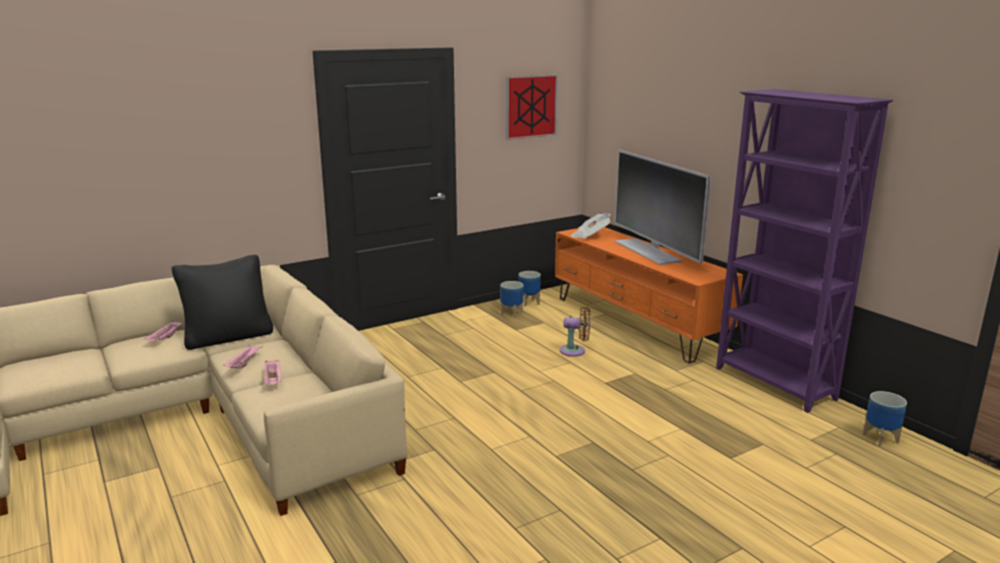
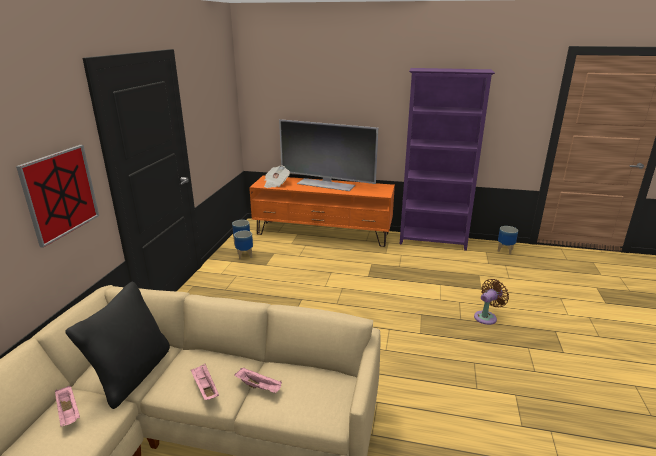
camera: 45 degrees left, 5 degrees up
picture [506,74,558,140] -> picture moved to [16,145,99,248]
brown fan [560,307,590,357] -> brown fan moved to [474,279,509,325]

